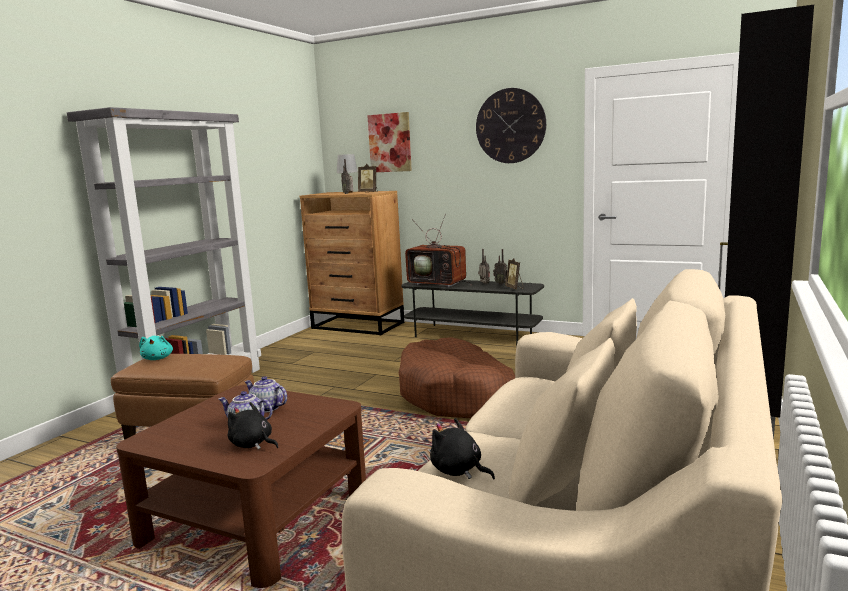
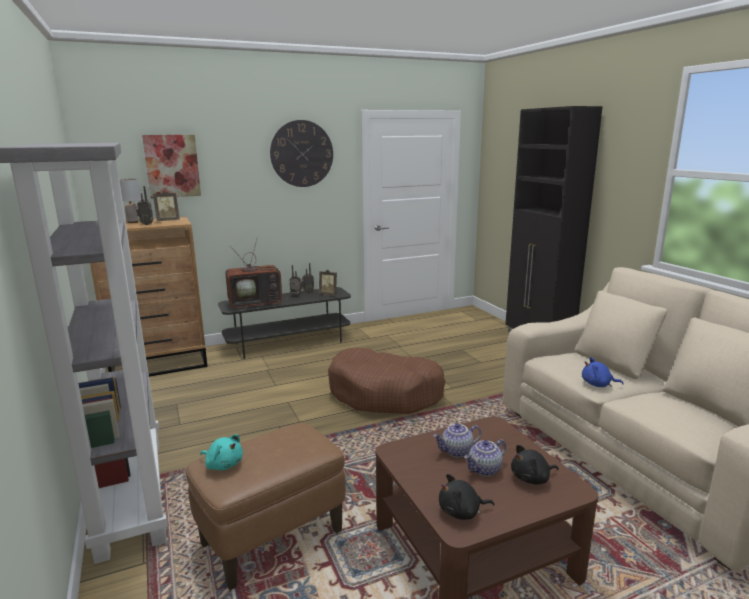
camera: 50 degrees left, 5 degrees up
black plush toy [430,418,495,480] -> black plush toy moved to [439,474,494,520]
none -> blue plush toy [582,357,624,387]

